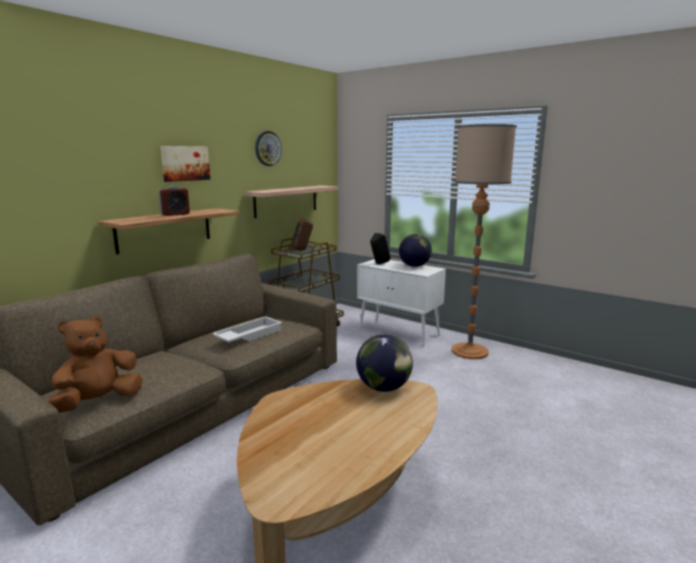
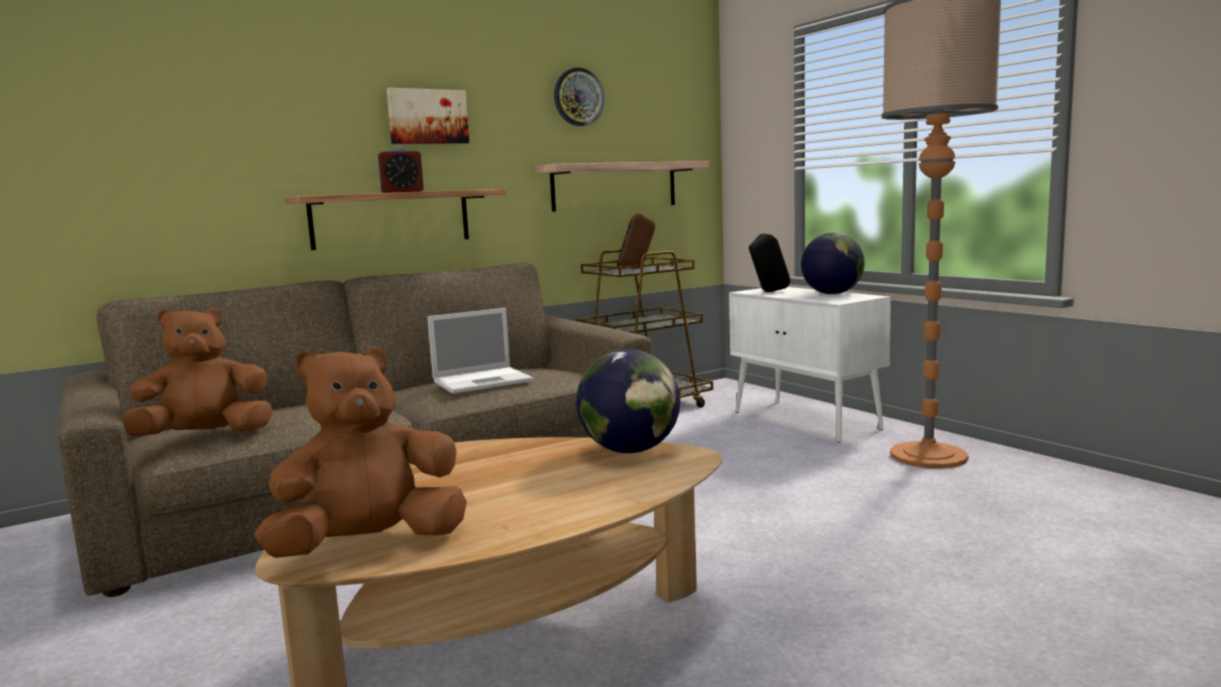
camera: 20 degrees right, 5 degrees down
white tray [212,317,282,342] -> laptop [427,308,533,394]
none -> brown plush toy [254,346,467,558]

